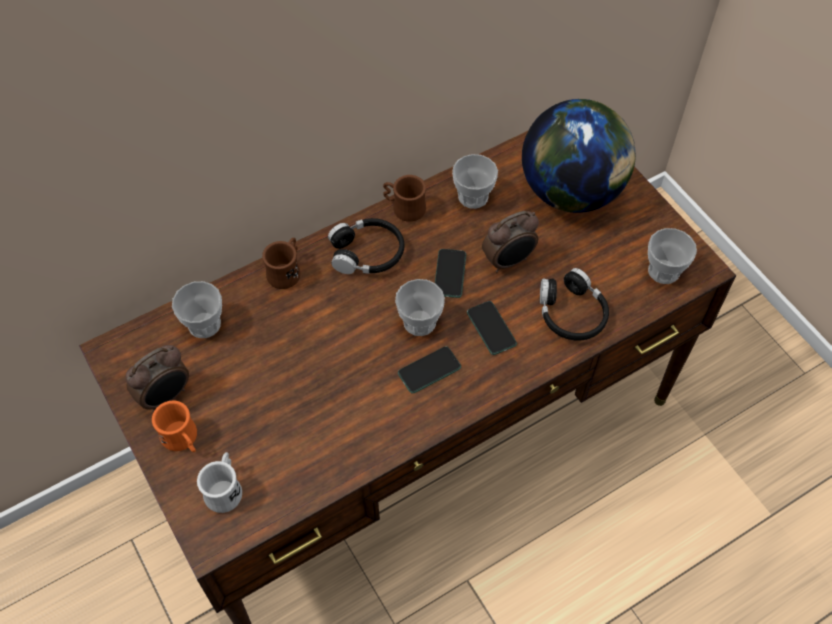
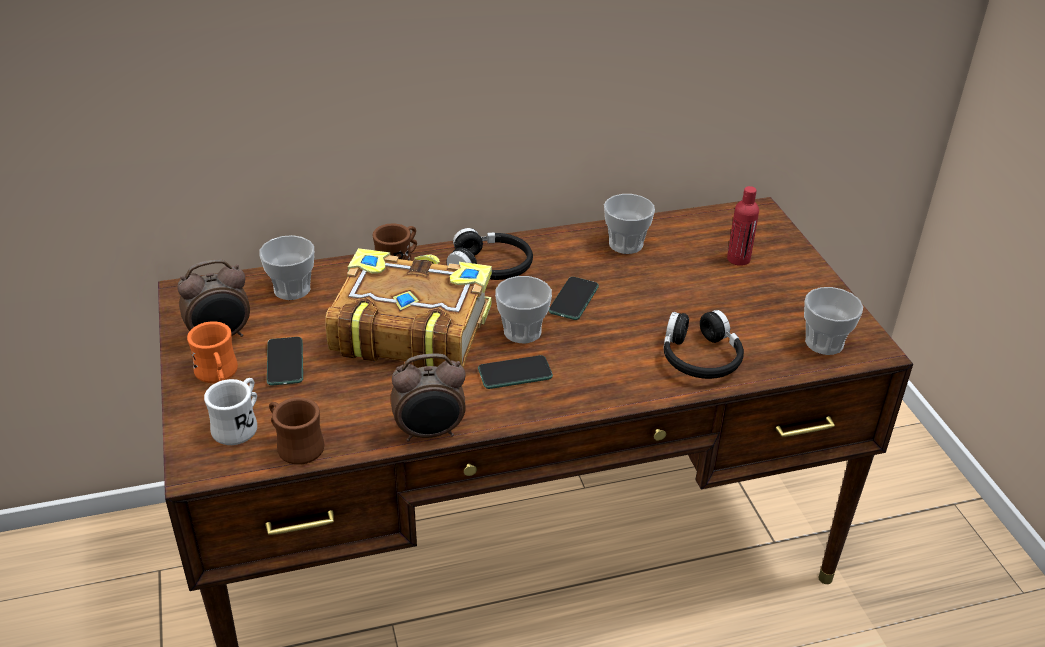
camera: 15 degrees right, 20 degrees down
brown mug [383,175,426,222] -> brown mug moved to [269,397,325,465]
phone [467,301,517,355] -> phone moved to [267,337,303,386]
alarm clock [482,211,539,272] -> alarm clock moved to [391,353,466,442]
globe [522,99,636,213] -> red bottle [727,186,759,266]
none -> book [325,248,492,368]

